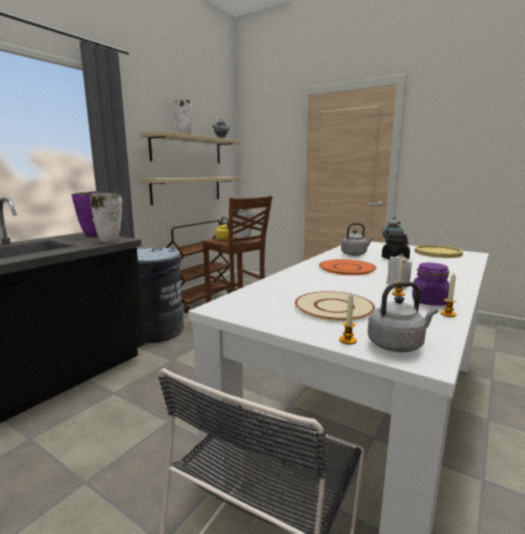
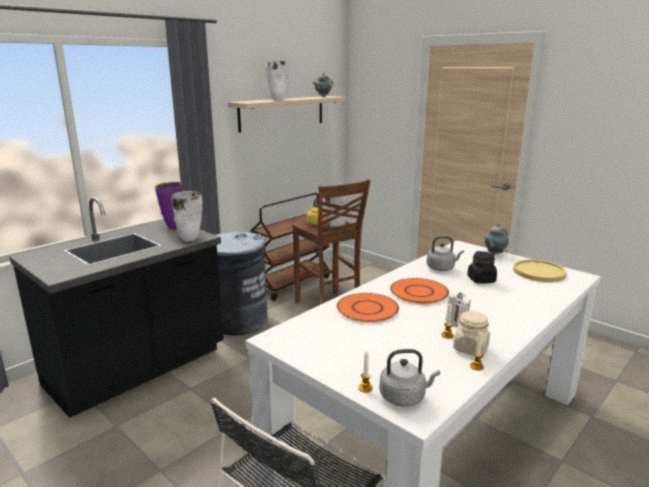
camera: 10 degrees right, 5 degrees up
beige shelf [141,177,240,205] -> none
beige plate [295,291,375,322] -> none
purple jar [412,263,450,306] -> beige jar [453,311,490,355]
none -> orange plate [337,293,399,322]

